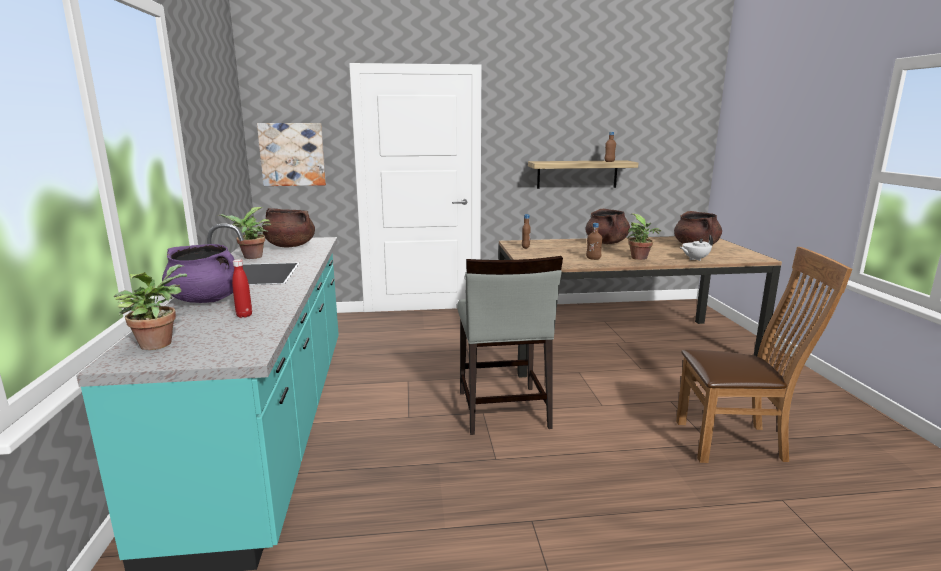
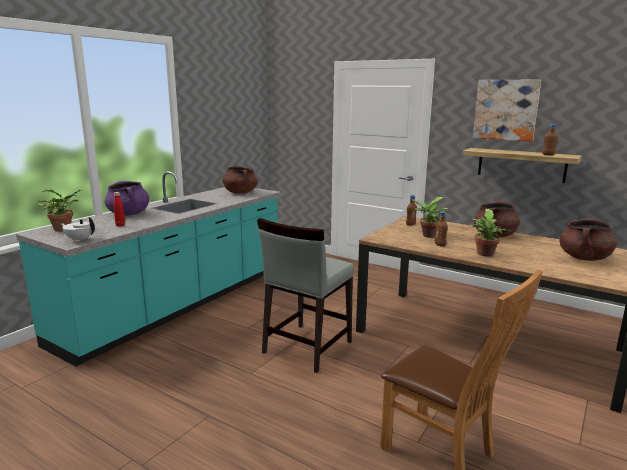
camera: 40 degrees right, 0 degrees up
potted plant [218,207,271,259] -> potted plant moved to [412,197,449,238]
picture [257,123,326,186] -> picture moved to [473,80,541,142]
white teapot [680,235,713,261] -> white teapot moved to [61,217,95,242]

